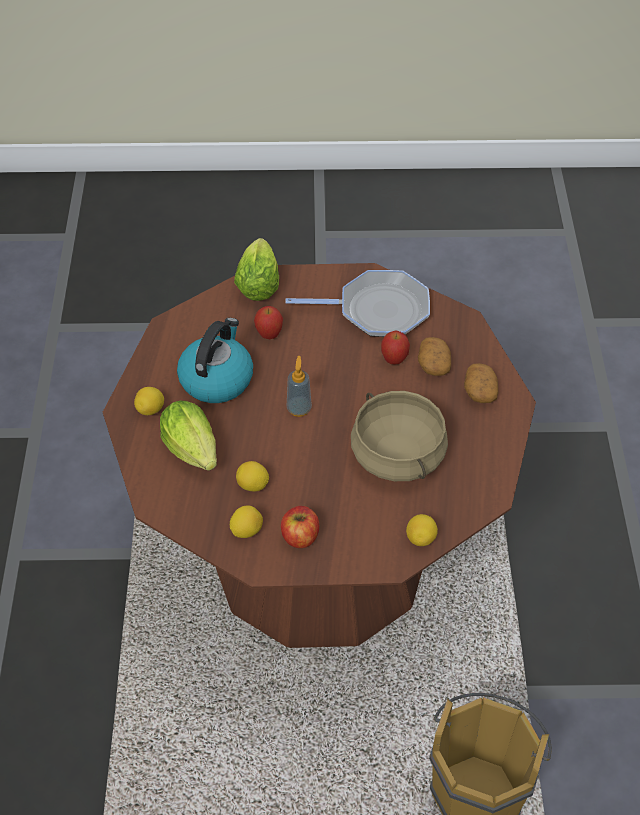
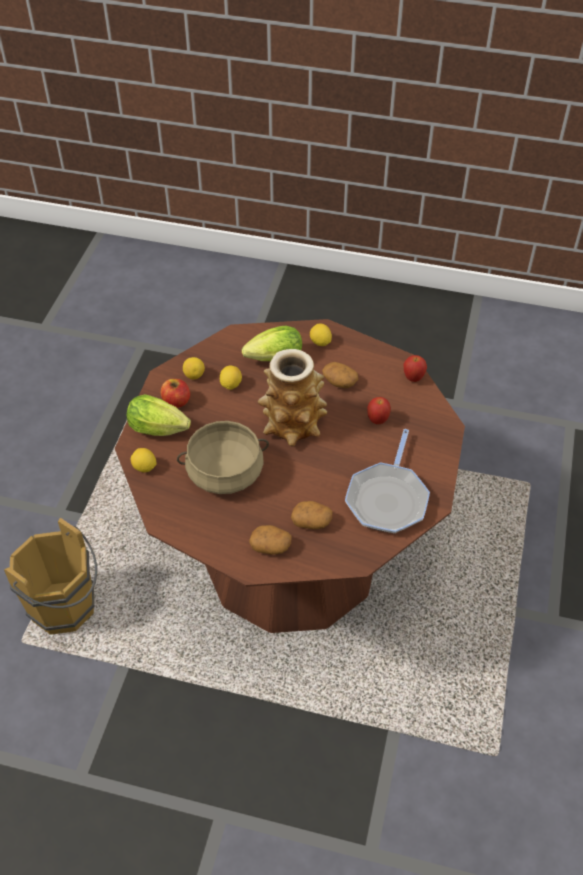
camera: 105 degrees right, 0 degrees up
kettle [177,318,253,403] -> potato [322,362,358,388]
lettuce [234,238,279,301] -> lettuce moved to [127,394,191,436]
soap dispenser [287,356,312,417] -> vase [258,349,327,446]
apple [381,330,410,364] -> apple moved to [404,355,427,382]

